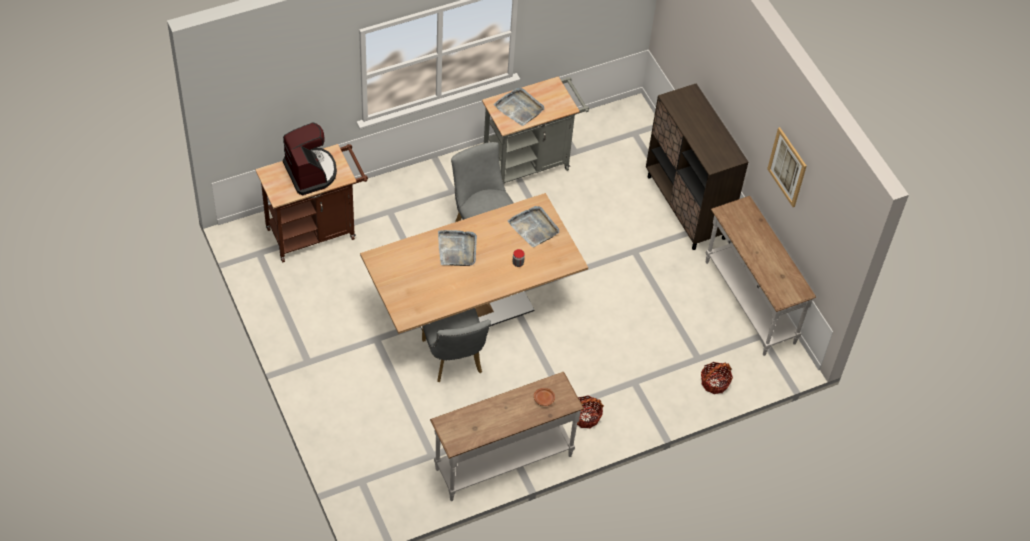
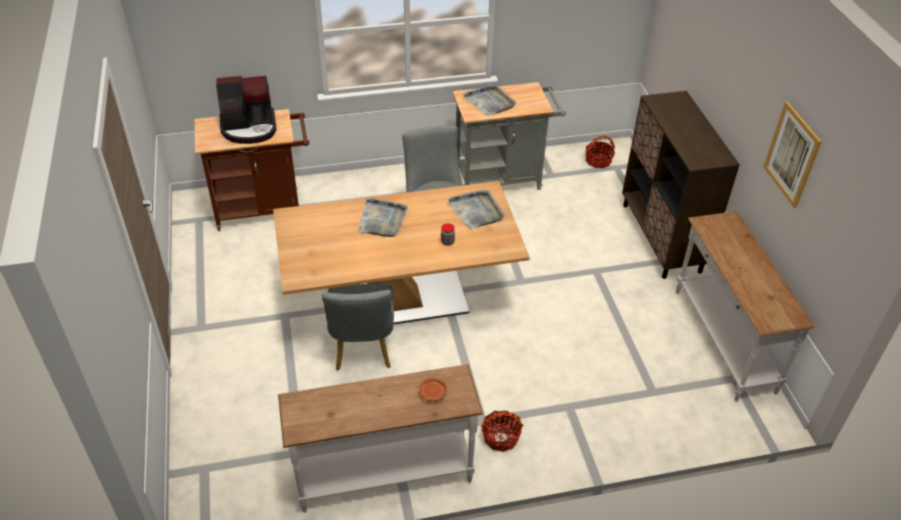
camera: 15 degrees right, 10 degrees down
coffee machine [283,122,337,195] -> coffee machine turned 90 degrees clockwise [216,76,276,144]
basket [701,362,733,394] -> basket moved to [586,135,615,168]

